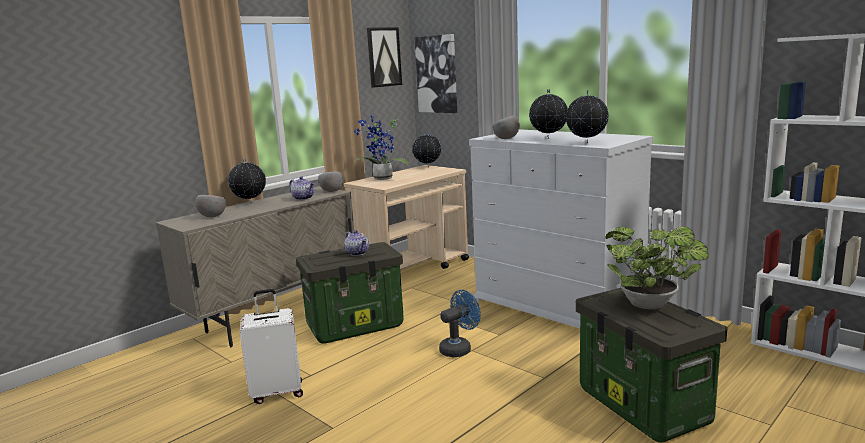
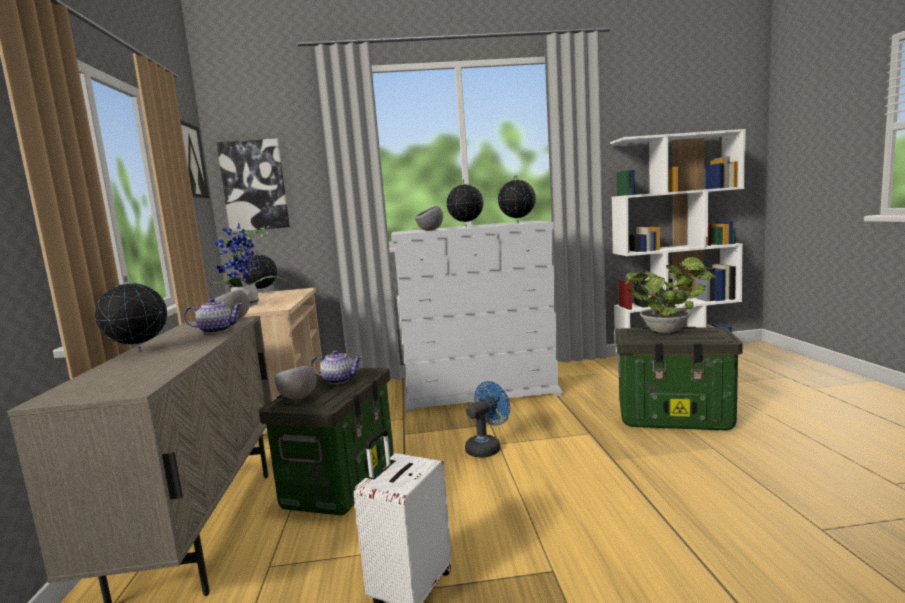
camera: 50 degrees left, 5 degrees down
grey bowl [196,195,226,217] -> grey bowl moved to [275,365,316,399]
blue fan [439,290,481,358] -> blue fan turned 45 degrees clockwise [465,381,510,458]

